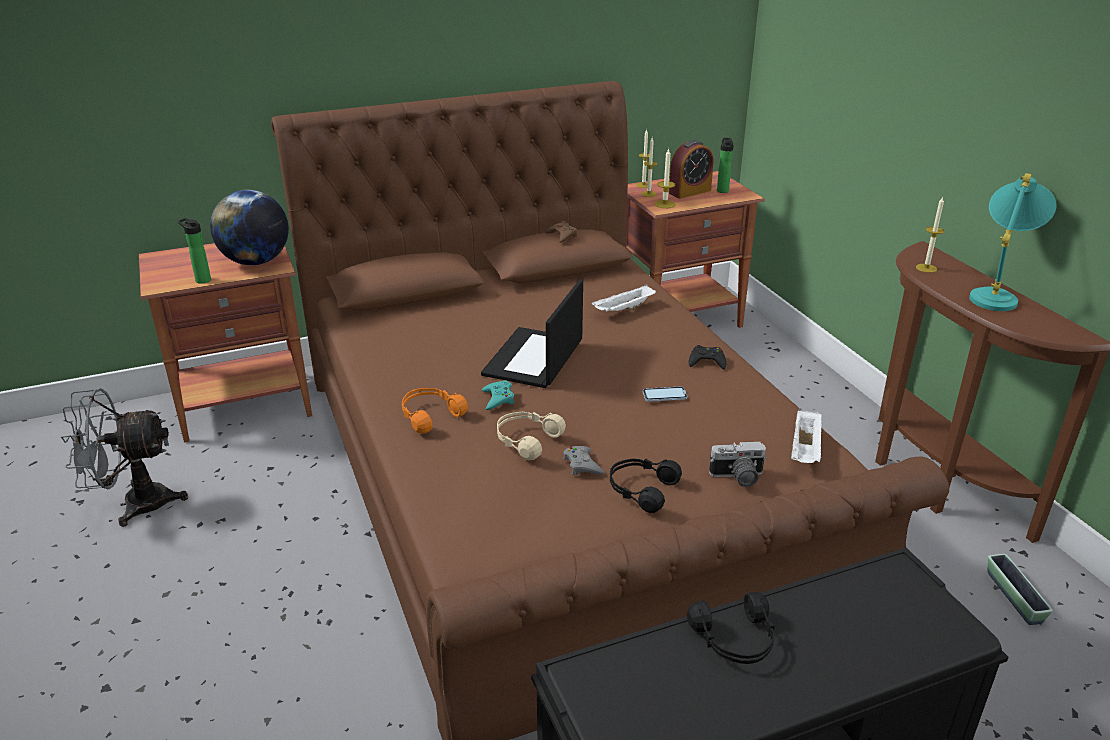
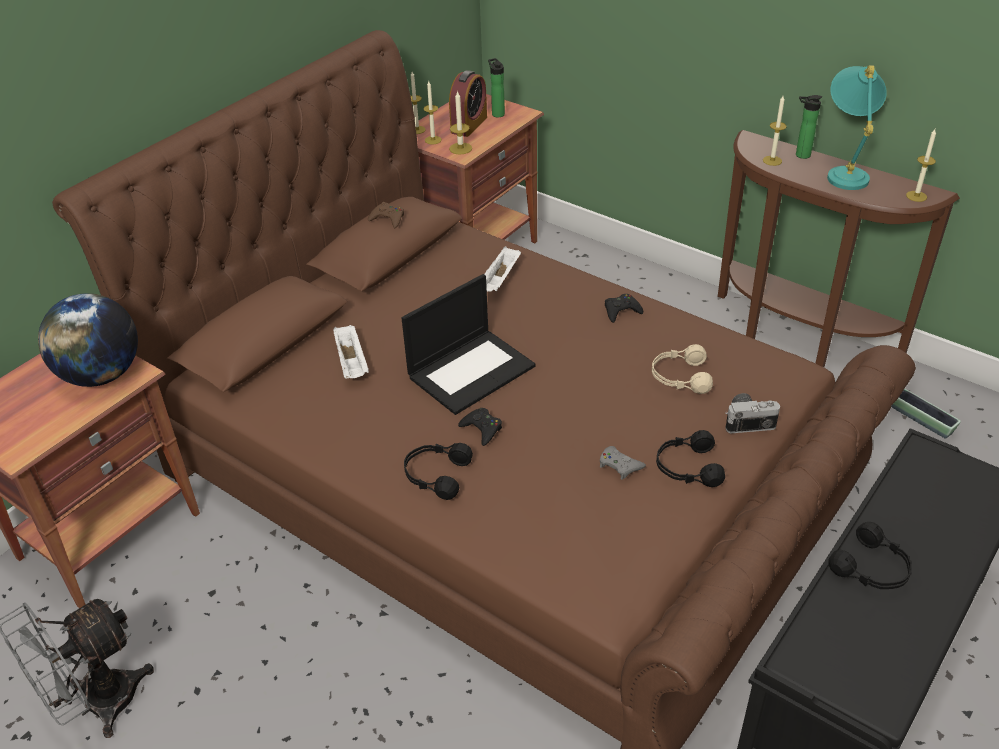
camera: 30 degrees left, 10 degrees up
bottle [178,218,211,284] -> bottle moved to [796,95,822,159]
orange headphones [402,388,468,434] -> black headphones [404,443,473,500]
laptop [481,279,583,388] -> laptop turned 120 degrees counterclockwise [402,274,535,415]
turquoise game controller [482,380,514,410] -> black game controller [458,408,502,446]
beige headphones [497,412,566,460] -> beige headphones moved to [652,344,713,394]
phone [643,387,687,402] -> none
camera [709,442,767,487] -> camera turned 150 degrees counterclockwise [725,393,780,433]
white tray [791,408,822,463] -> white tray moved to [333,325,369,379]
none -> candle [906,129,936,202]

